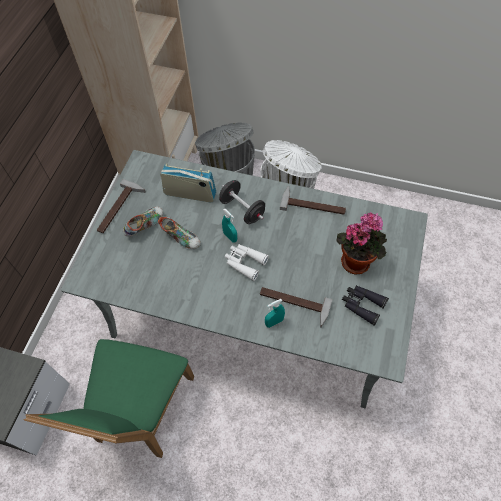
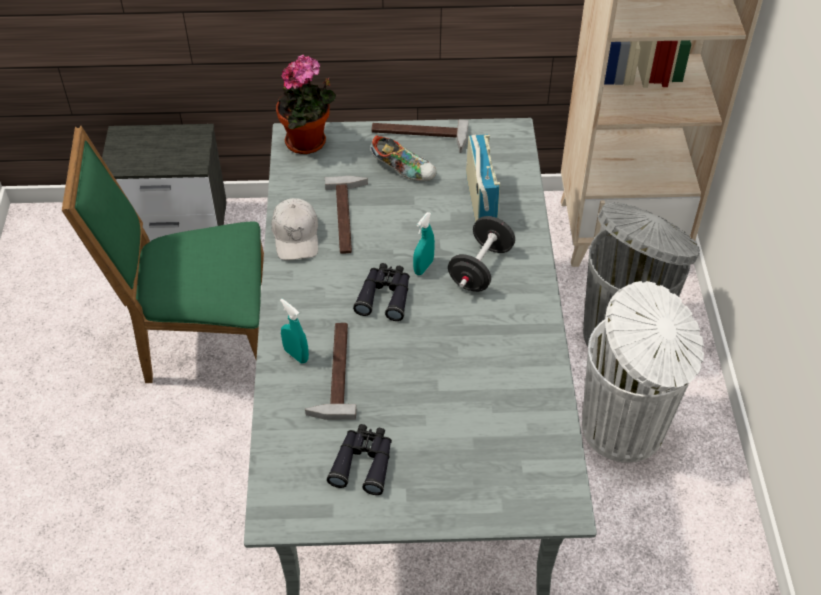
camera: 70 degrees right, 10 degrees down
shoe [158,217,201,249] -> none
white binoculars [225,244,269,281] -> black binoculars [353,263,410,321]
hammer [280,186,346,215] -> hammer moved to [325,176,368,254]
potted plant [336,212,387,275] -> potted plant moved to [276,55,336,154]
none -> white cap [271,198,318,260]

